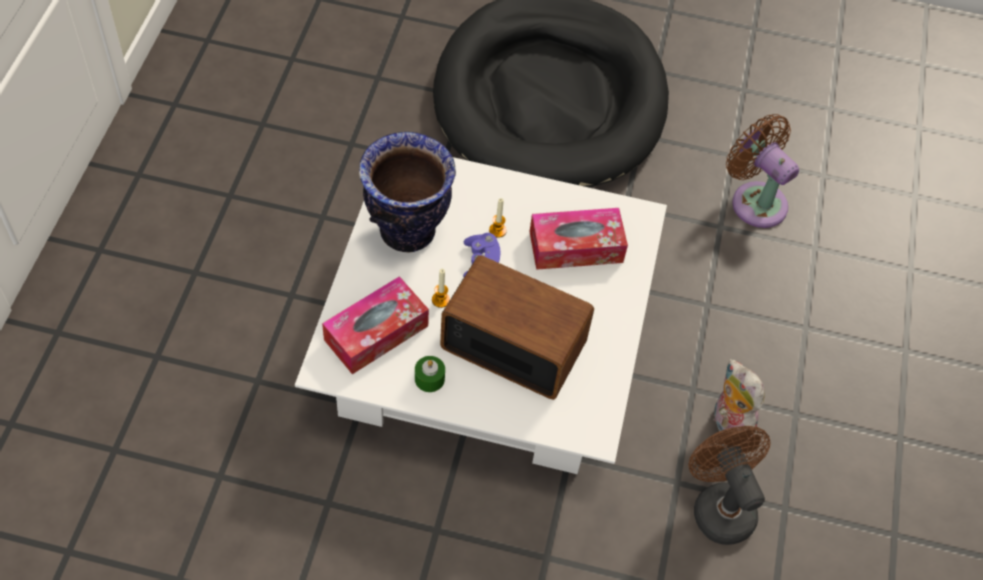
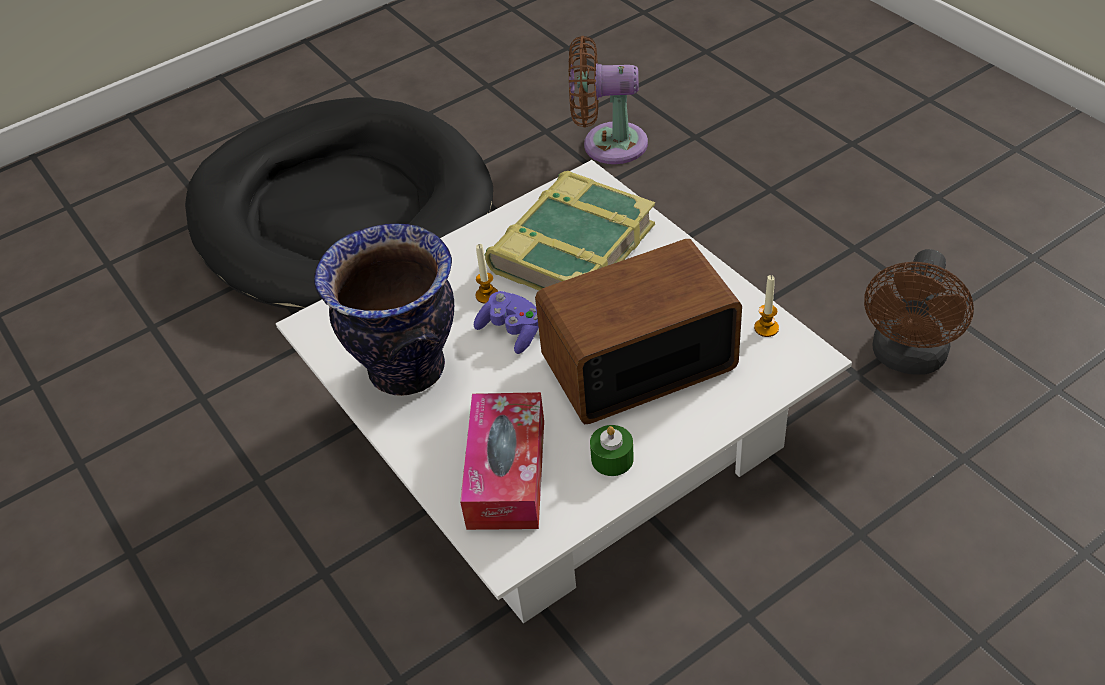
camera: 40 degrees left, 10 degrees down
candle [432,269,450,308] -> candle moved to [754,275,779,337]
tissue box [530,208,628,270] -> book [485,171,655,290]
brown fan [688,426,770,545] -> brown fan turned 90 degrees counterclockwise [864,249,974,374]
plush toy [712,359,765,443] -> none

